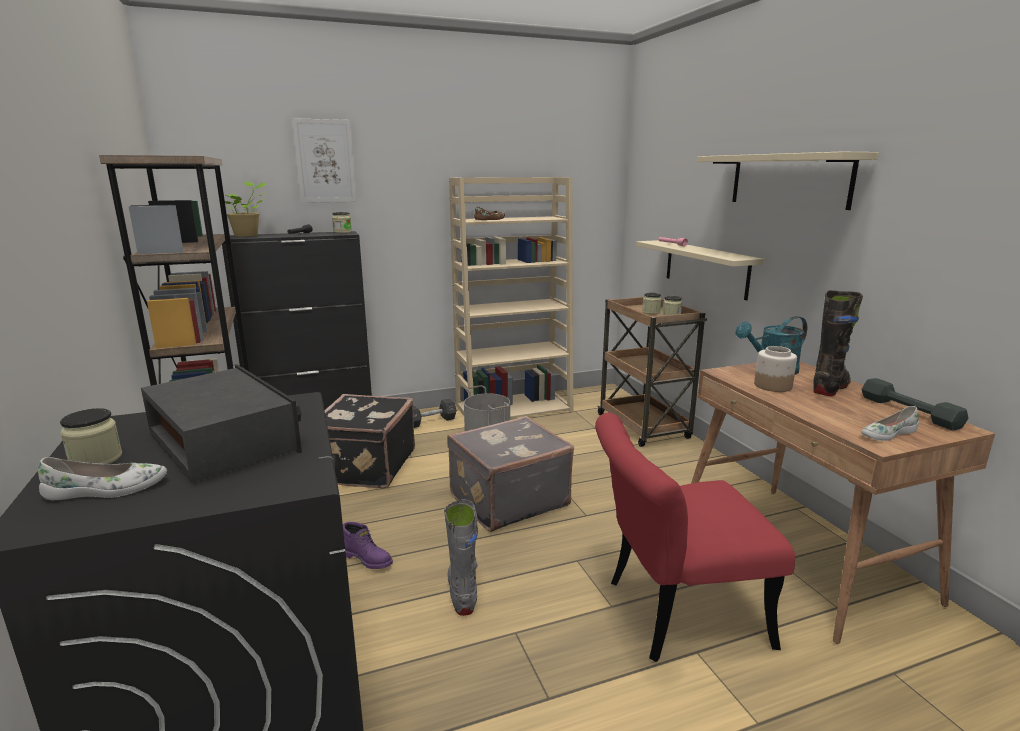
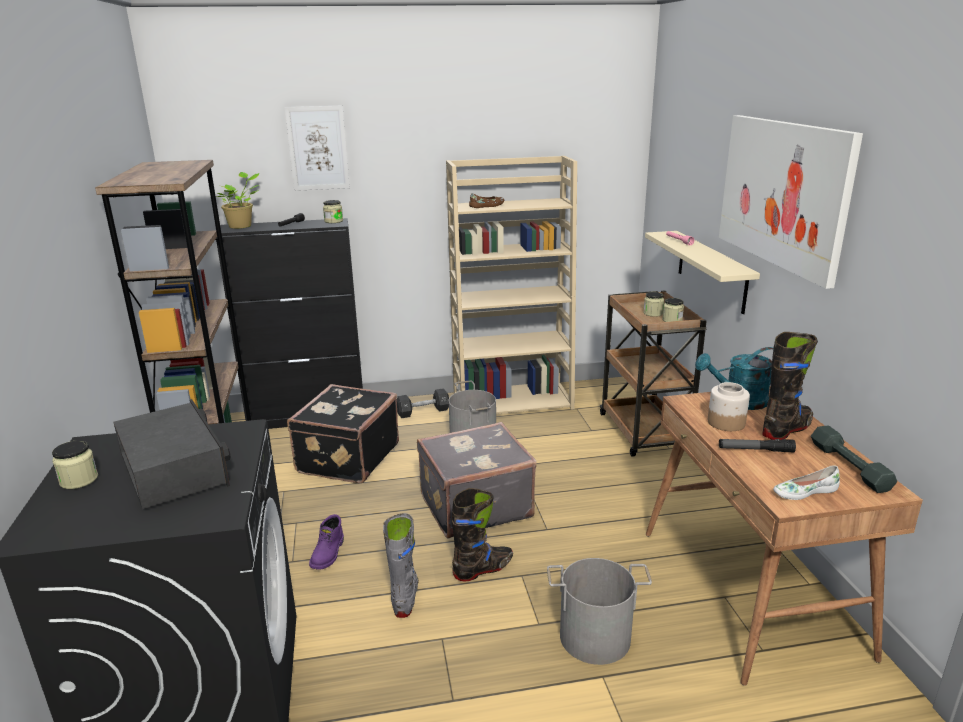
camera: 10 degrees right, 5 degrees up
white shoe [38,457,167,500] -> none
purple boot [343,522,393,569] -> purple boot turned 60 degrees clockwise [309,514,344,570]
red chair [595,413,795,662] -> grey bucket [547,558,652,665]
beige shelf [697,152,879,210] -> picture [719,115,863,289]
none -> black boot [452,488,513,581]
none -> flashlight [719,439,796,452]

